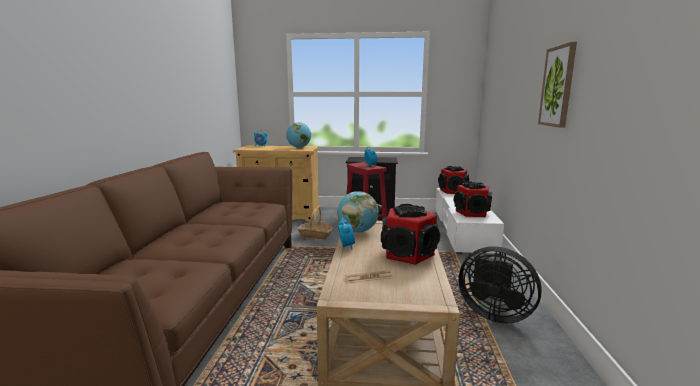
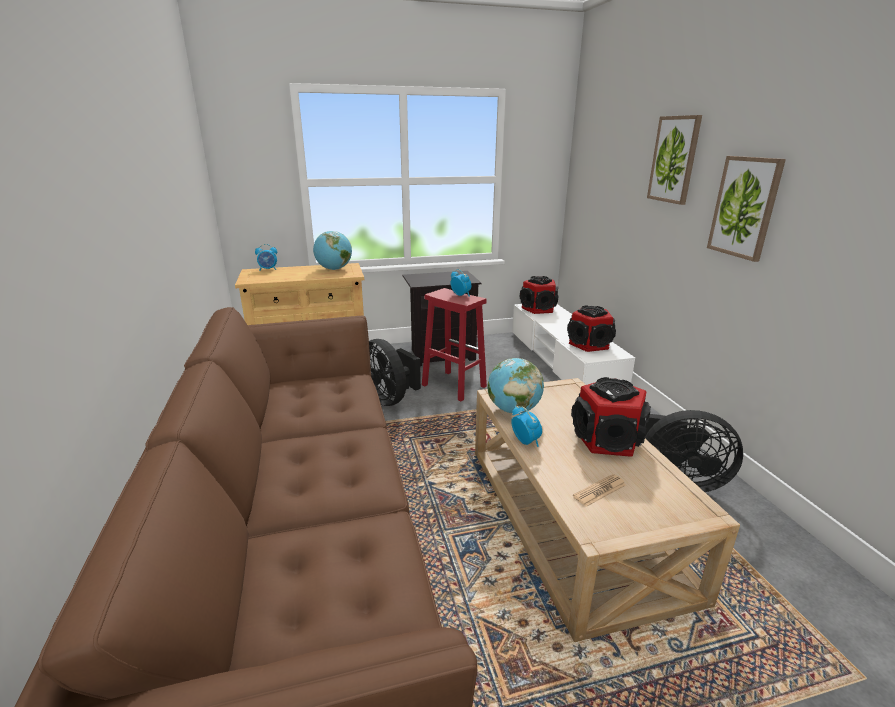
camera: 20 degrees left, 10 degrees up
basket [297,207,333,239] -> black fan [369,339,421,406]
none -> picture [647,115,702,205]

